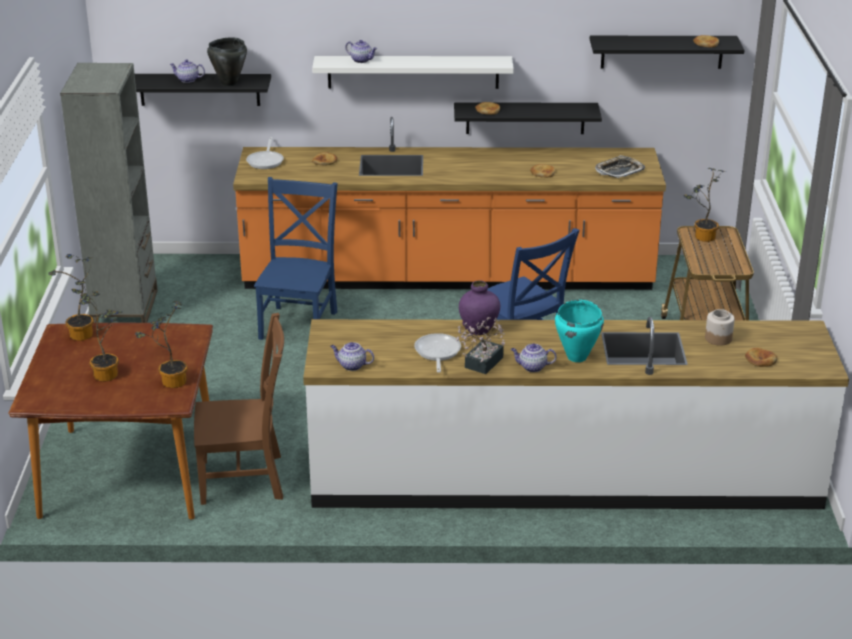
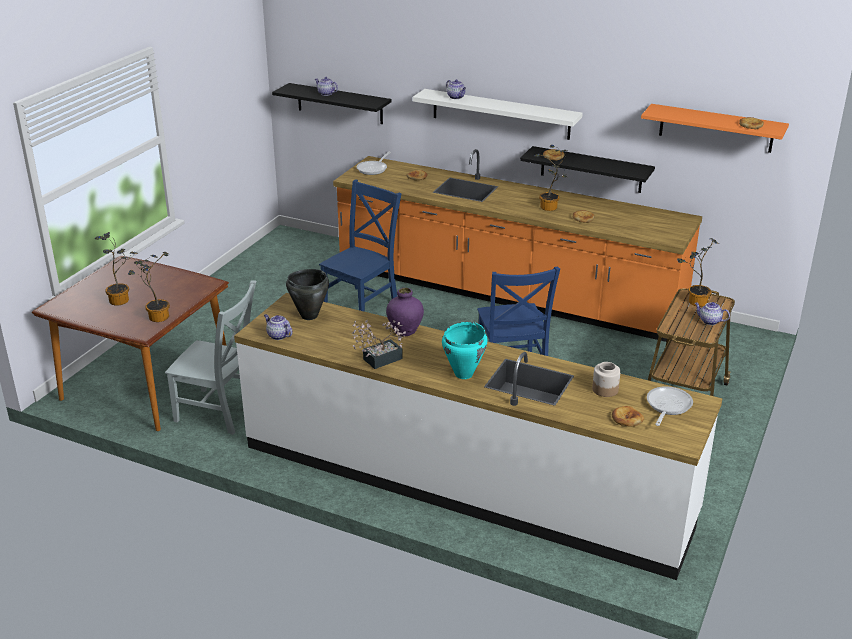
camera: 25 degrees right, 0 degrees up
potted plant [49,254,100,341] -> potted plant moved to [534,145,568,211]
grey bookcase [60,63,158,323] -> none
brown chair [194,313,284,505] -> grey chair [165,281,256,435]
black cooking pot [207,37,247,86] -> black cooking pot moved to [286,269,329,320]
frying pan [414,333,461,373] -> frying pan moved to [647,386,693,426]
teapot [511,344,557,372] -> teapot moved to [694,302,730,325]
black shelf [590,36,744,69] -> orange shelf [641,104,789,153]
tray [595,155,645,178] -> none

